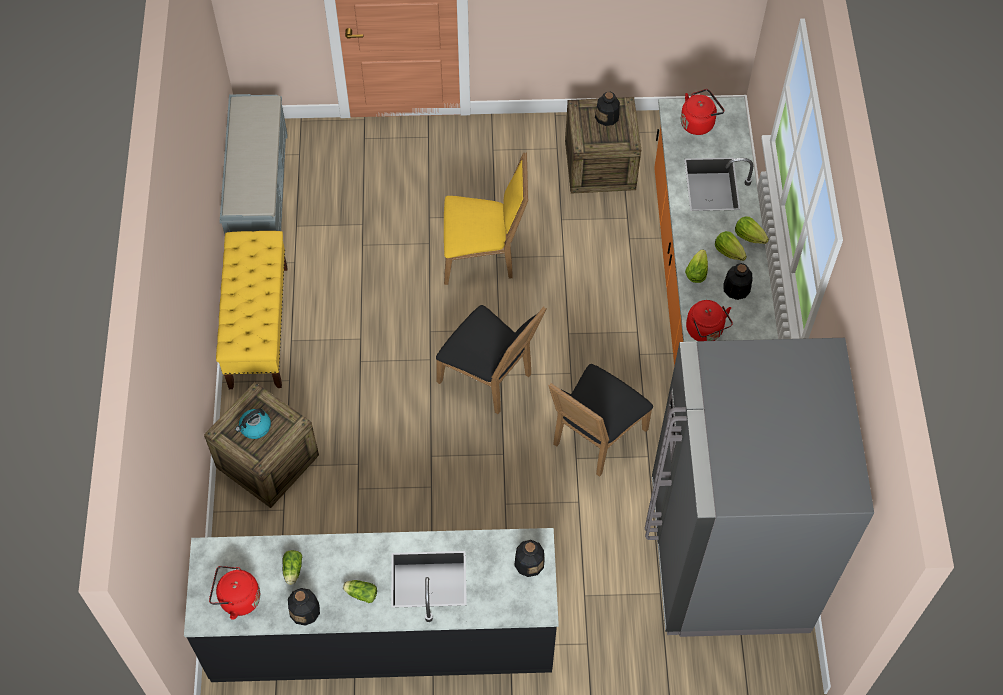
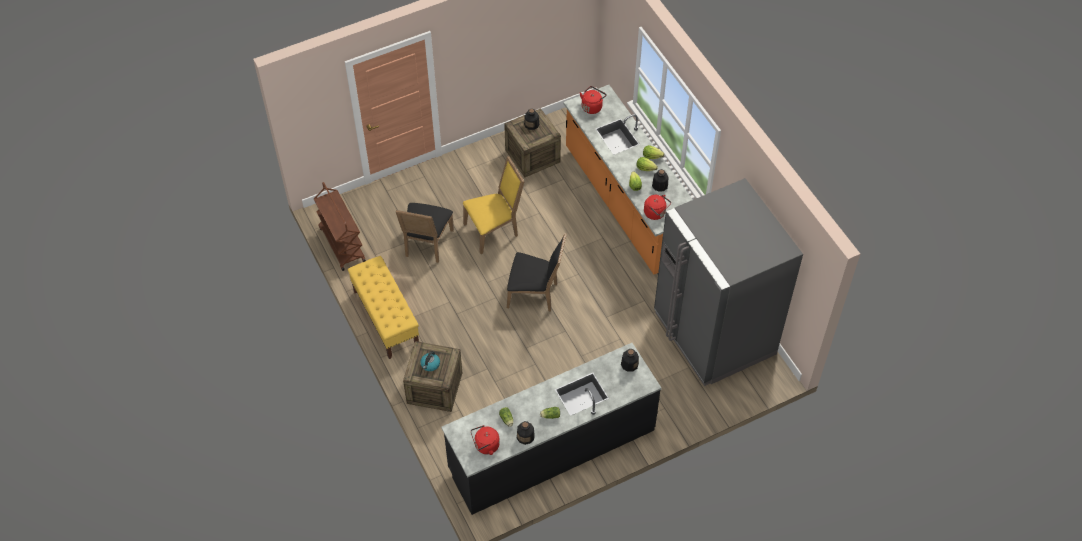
camera: 25 degrees left, 5 degrees down
grey bench [220,94,288,234] -> brown cart [314,182,366,271]
black chair [548,364,653,477] -> black chair moved to [396,203,454,263]

